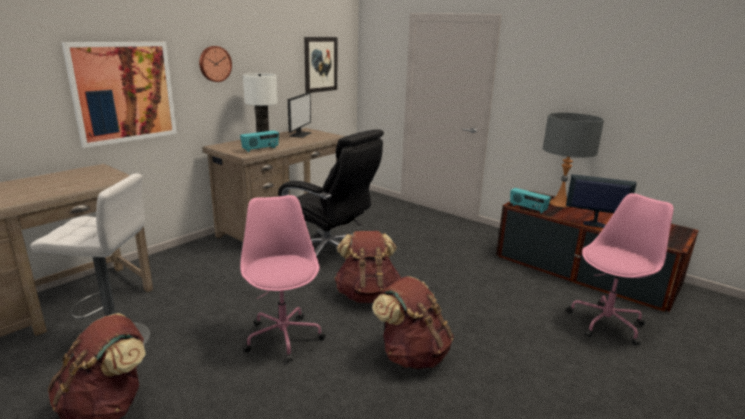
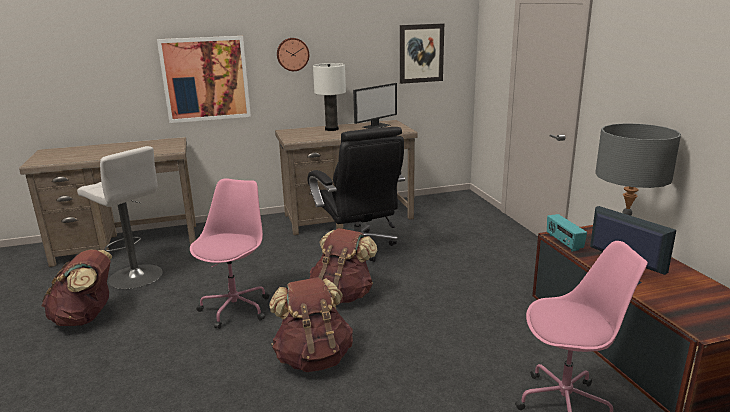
camera: 35 degrees right, 0 degrees up
radio [240,130,279,152] -> none

